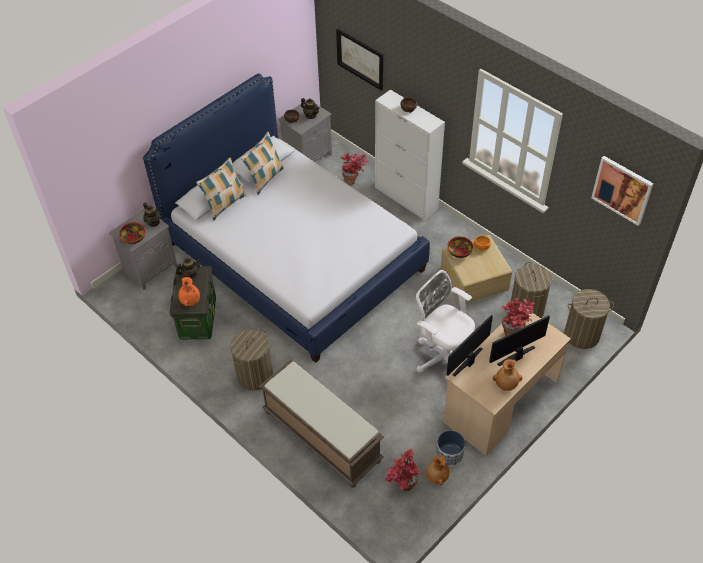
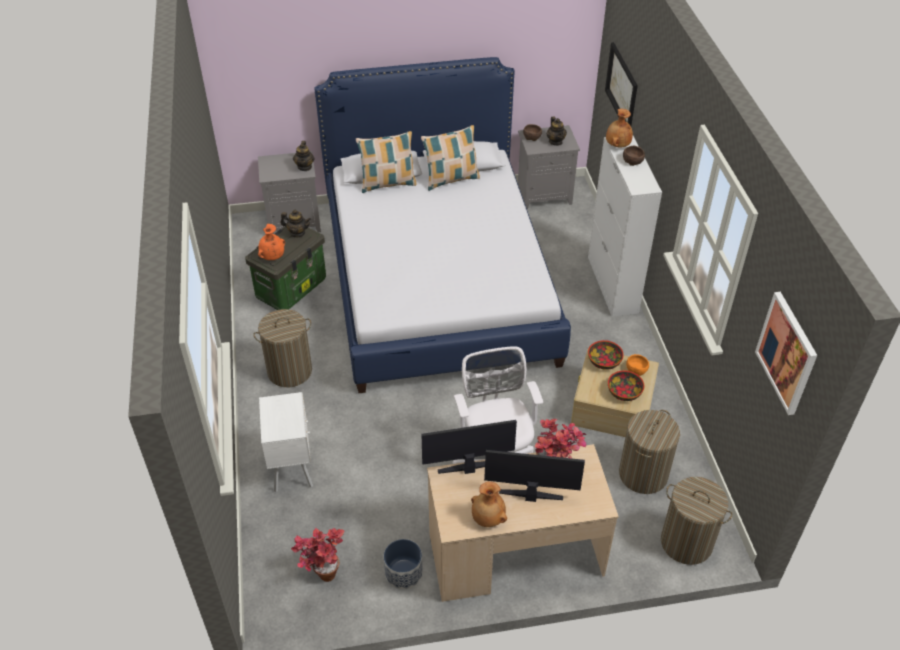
camera: 35 degrees right, 5 degrees down
bowl [119,222,145,244] -> bowl moved to [608,370,644,401]
brown bench [259,360,384,488] -> white nightstand [259,392,313,492]
potted plant [340,153,368,185] -> none
brown vase [426,455,449,485] -> brown vase moved to [606,109,633,147]

